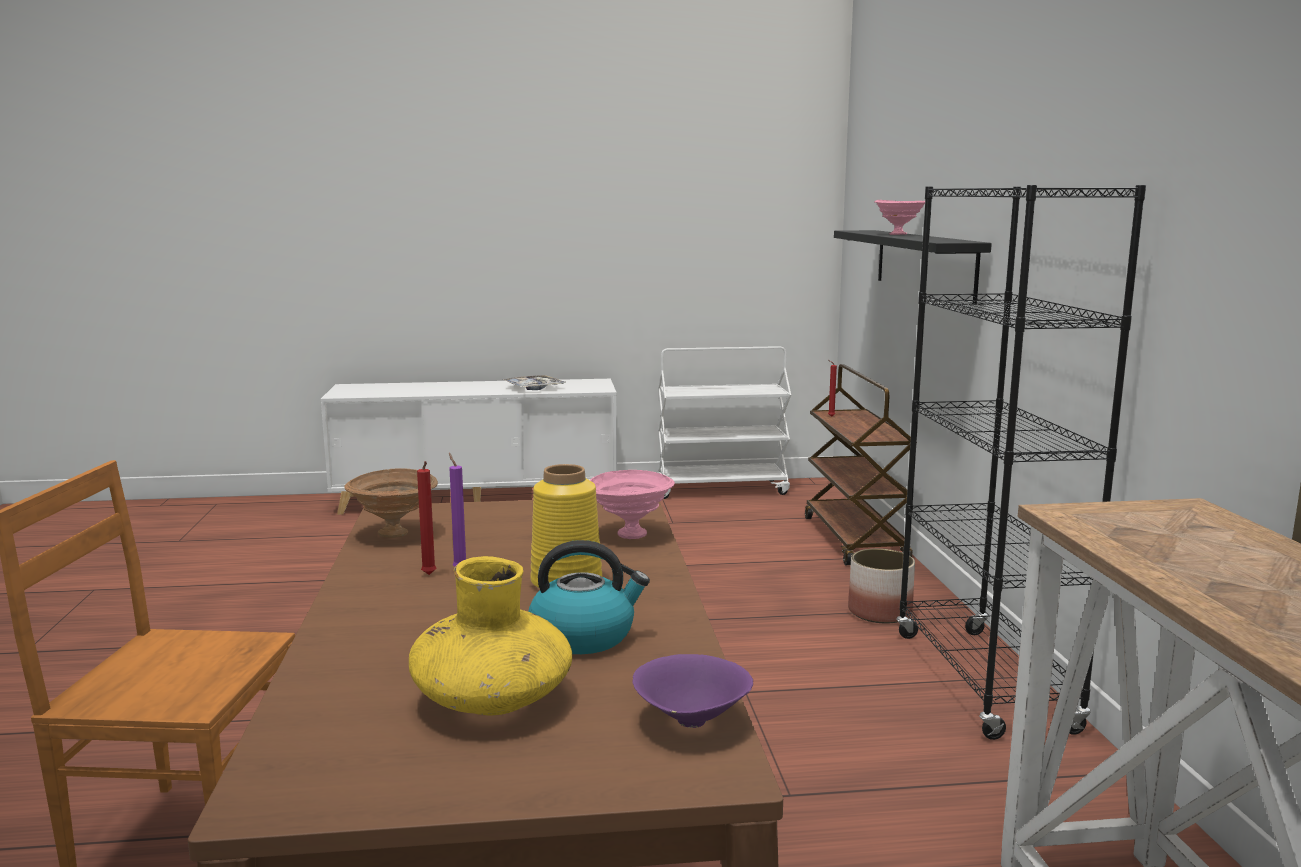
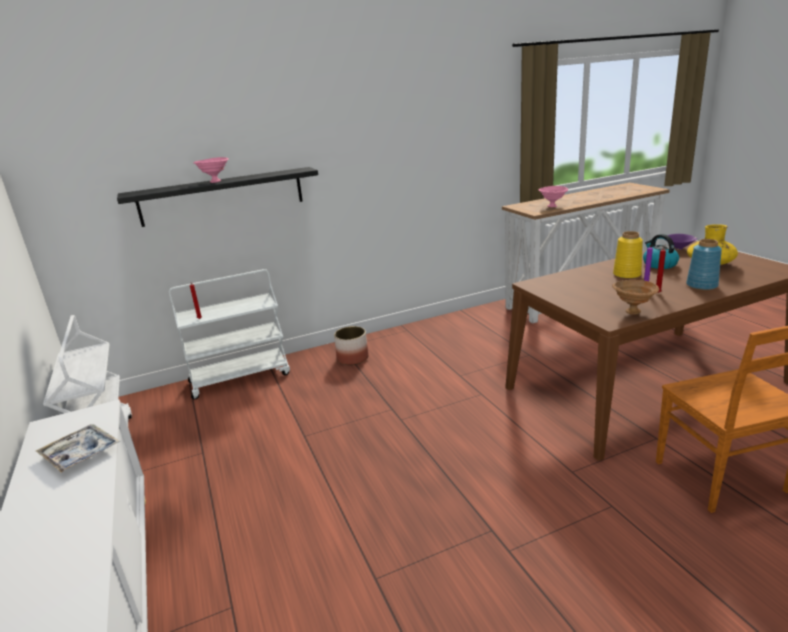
camera: 105 degrees left, 10 degrees up
pink bowl [590,470,675,539] -> pink bowl moved to [539,186,568,207]
brown cart [805,364,914,565] -> white cart [169,269,290,399]
black bookcase [896,185,1146,740] -> none
none -> blue vase [686,239,722,290]

